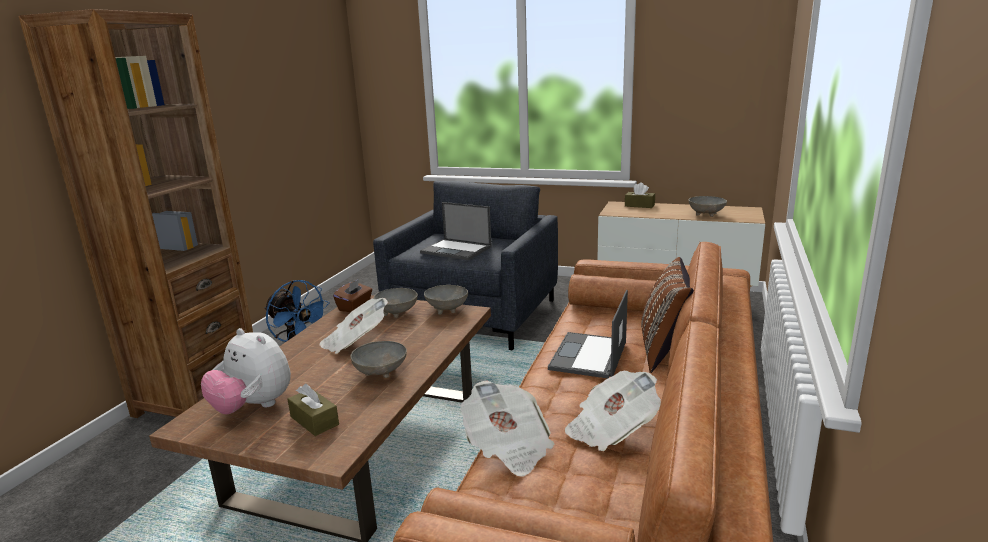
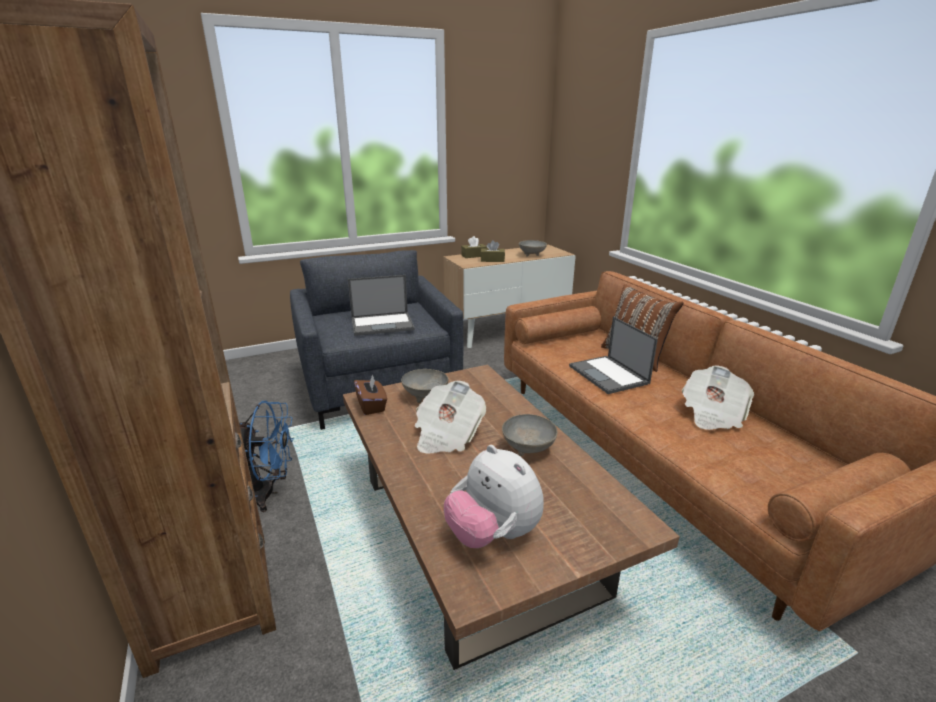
camera: 45 degrees left, 5 degrees up
plush toy [201,328,291,414] -> plush toy turned 60 degrees clockwise [444,445,544,548]
brown tissue box [288,384,339,436] -> brown tissue box moved to [480,240,505,262]
grey bowl [424,285,468,315] -> none
newspaper [460,381,555,477] -> none

